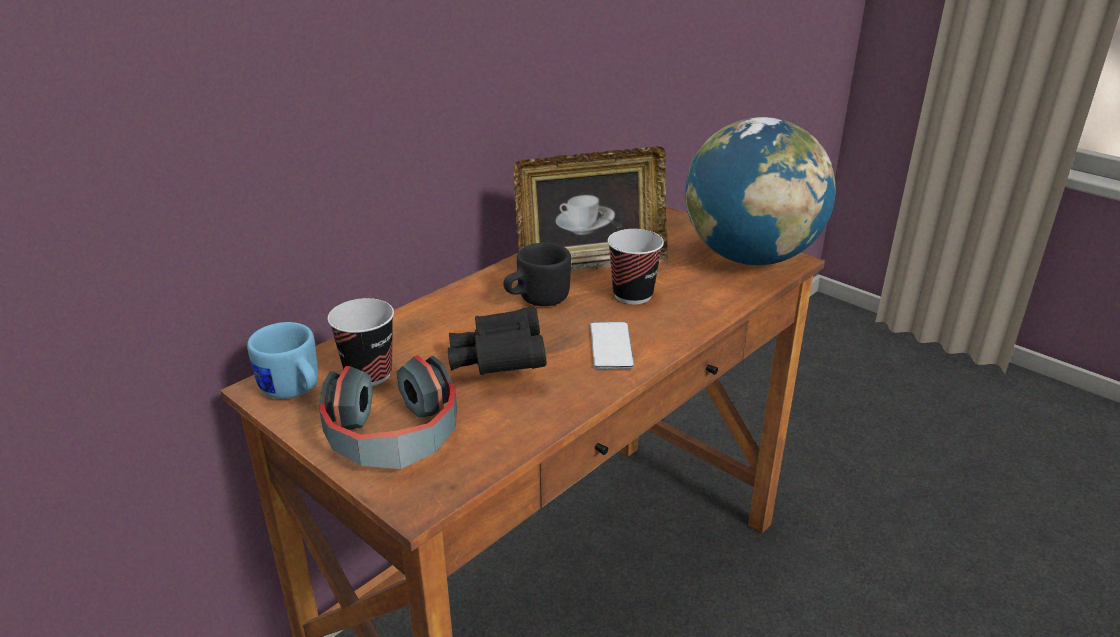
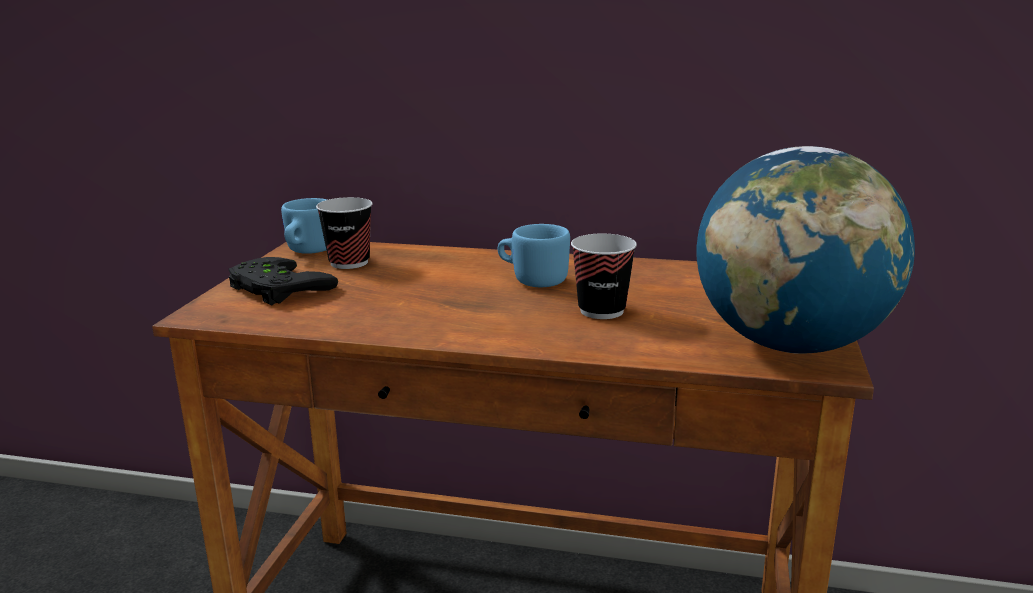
camera: 60 degrees right, 10 degrees down
headphones [320,355,457,469] -> black game controller [229,257,338,306]
black binoculars [448,306,547,375] -> none
black mug [503,243,571,306] -> blue mug [498,224,570,287]
picture frame [513,147,668,271] -> none
phone [590,322,634,369] -> none

